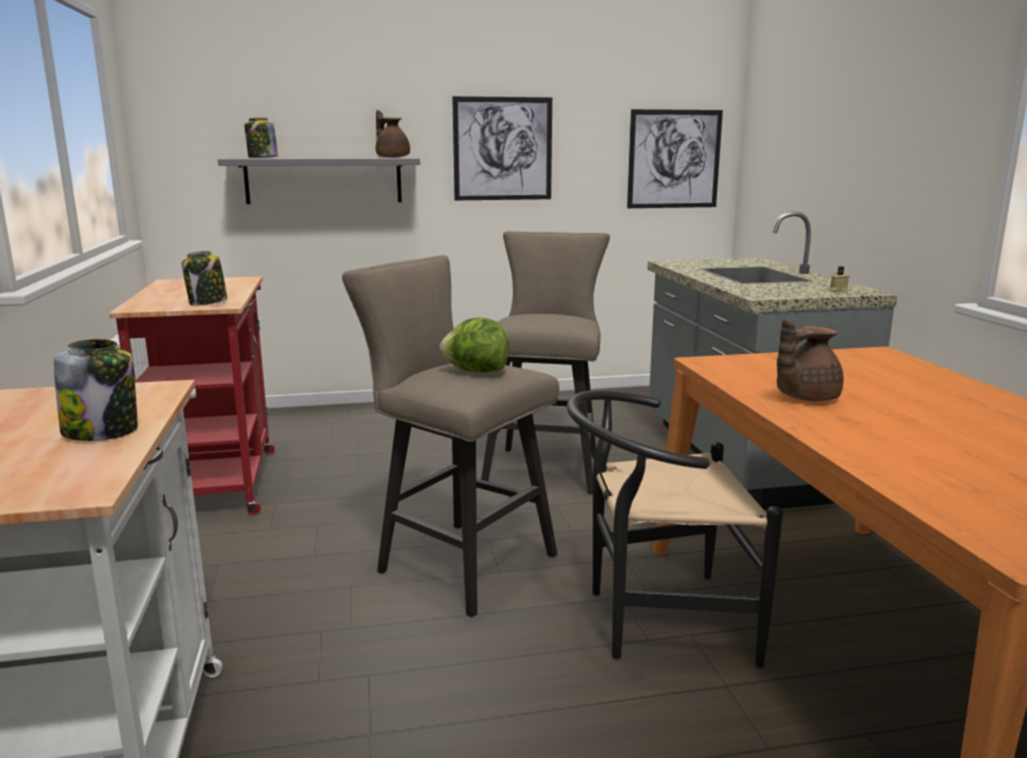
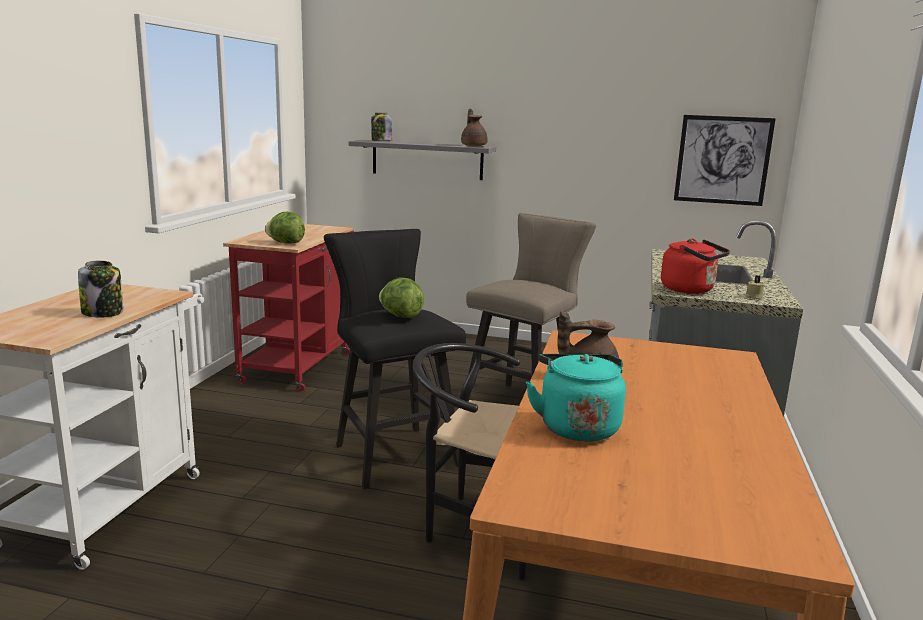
camera: 25 degrees right, 0 degrees up
jar [182,251,228,306] -> lettuce [265,212,305,244]
beige stool [342,255,559,617] -> black stool [324,229,466,489]
picture [452,96,552,200] -> none
none -> turquoise kettle [526,354,626,441]
none -> red kettle [661,239,730,294]

